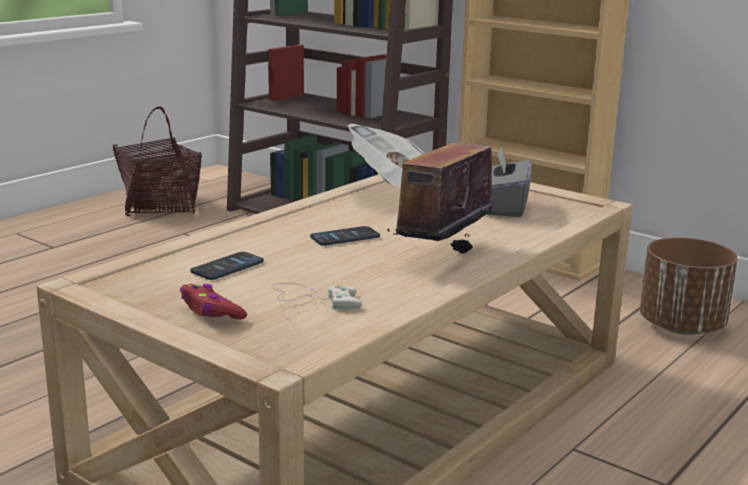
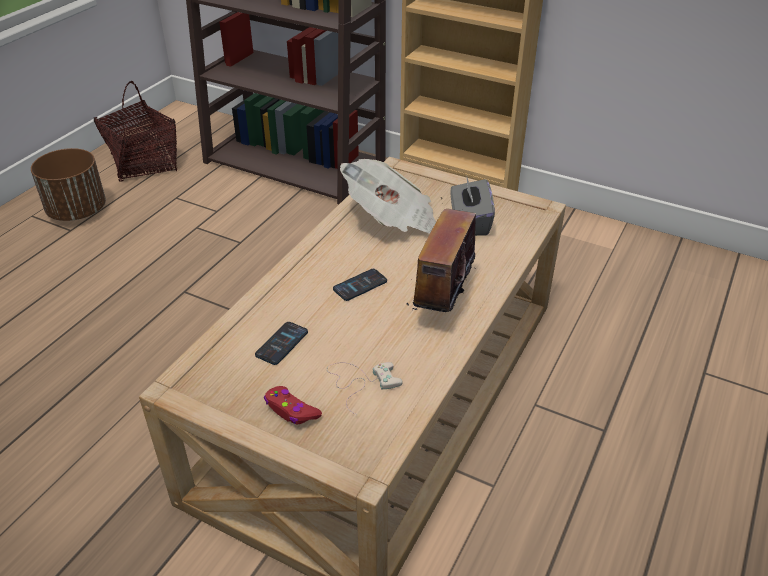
camera: 10 degrees left, 20 degrees up
brown planter [640,237,738,335] -> brown planter moved to [31,148,106,221]

